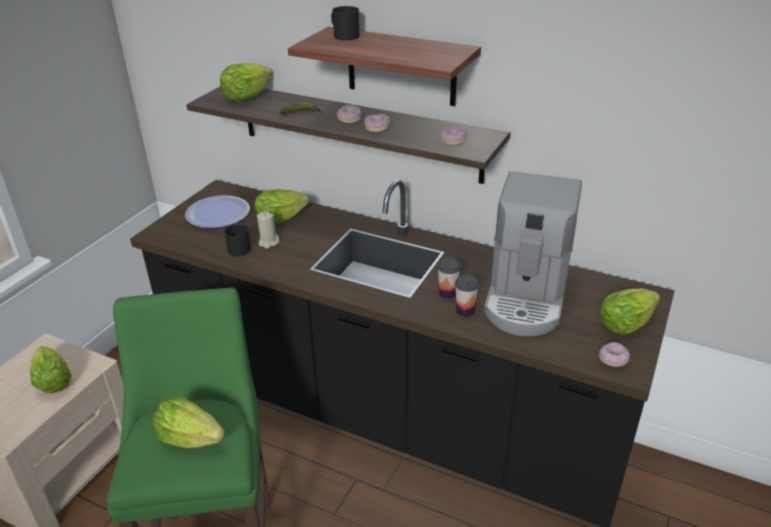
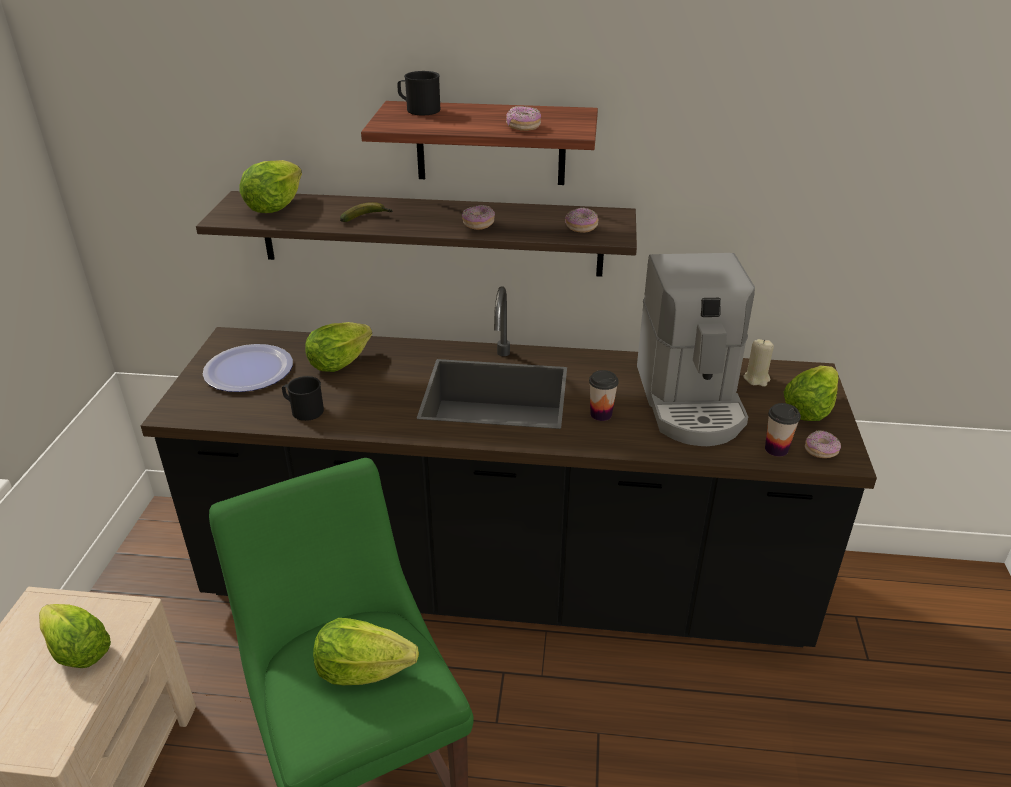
camera: 20 degrees left, 0 degrees up
beige candle [257,212,280,249] -> beige candle moved to [744,339,774,387]
donut [337,105,362,123] -> donut moved to [506,106,541,131]
cup [455,275,479,317] -> cup moved to [765,403,801,457]

